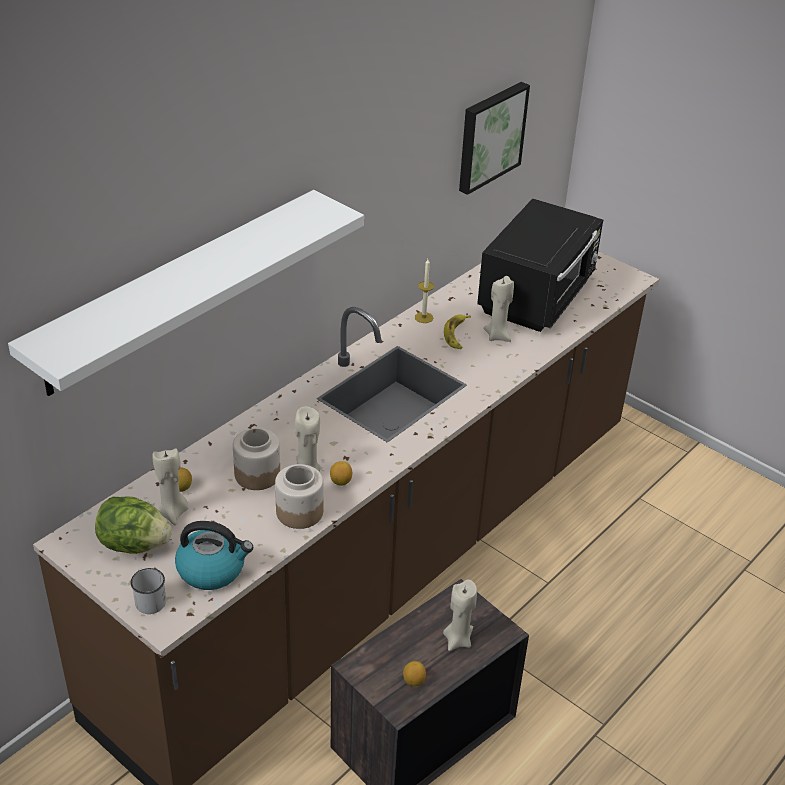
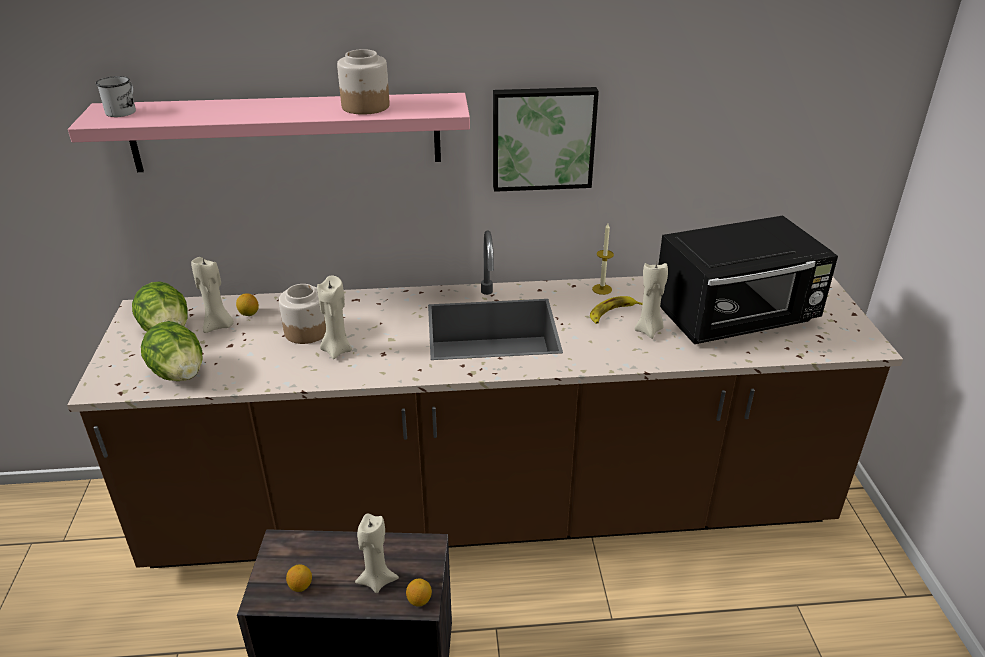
camera: 45 degrees right, 5 degrees down
white shelf [8,190,364,396] -> pink shelf [68,93,470,172]
white mug [131,568,166,614] -> white mug moved to [96,76,136,117]
kettle [175,521,253,590] -> lettuce [141,321,202,381]
jar [275,464,323,529] -> jar moved to [337,49,390,115]
lemon [330,461,352,486] -> lemon moved to [406,579,432,607]
picture [459,82,530,195] -> picture moved to [493,87,599,192]

